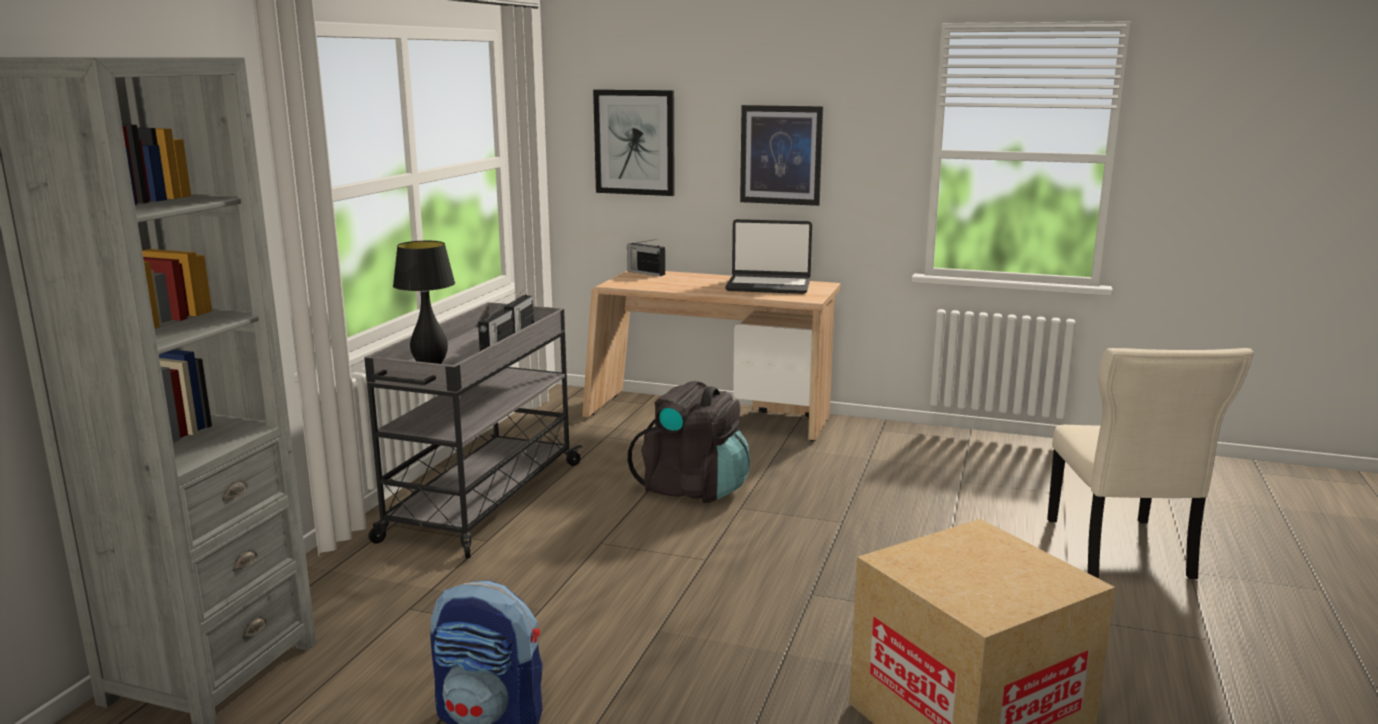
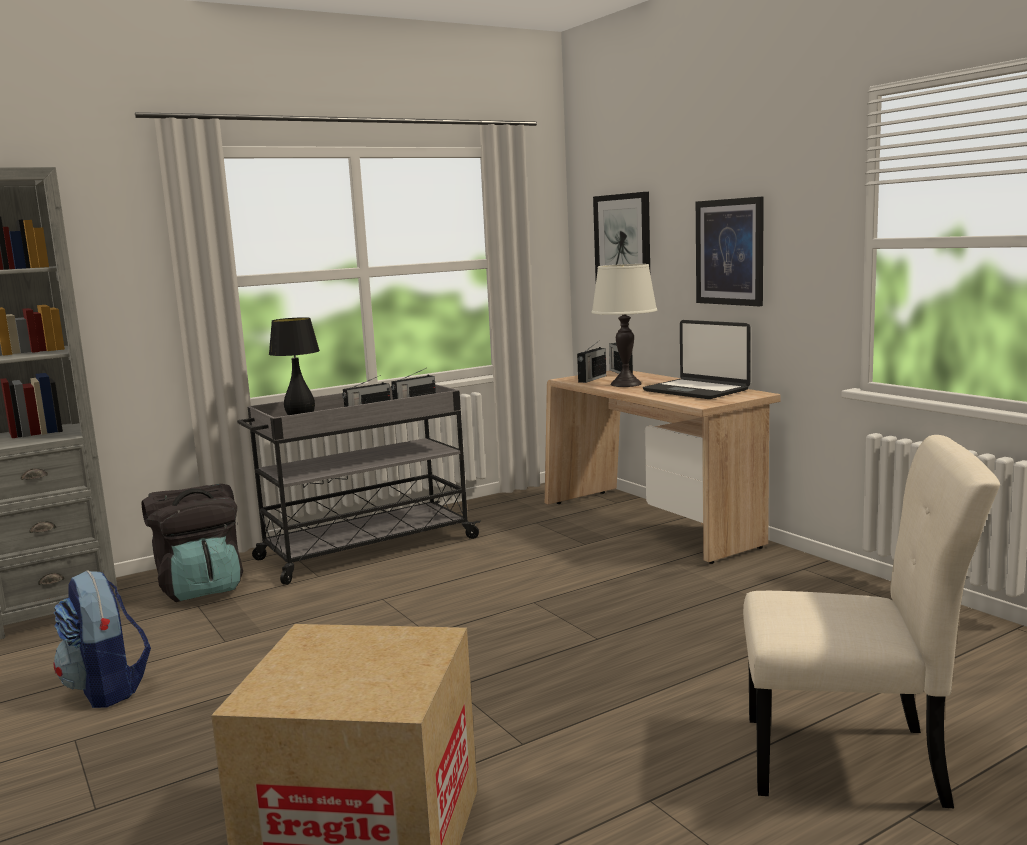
camera: 40 degrees right, 5 degrees down
black backpack [628,381,750,503] -> black backpack moved to [142,484,243,602]
beige chair [1047,348,1253,579] -> beige chair turned 120 degrees counterclockwise [743,435,1000,808]
none -> radio [577,343,606,383]
none -> white table lamp [591,264,657,387]

